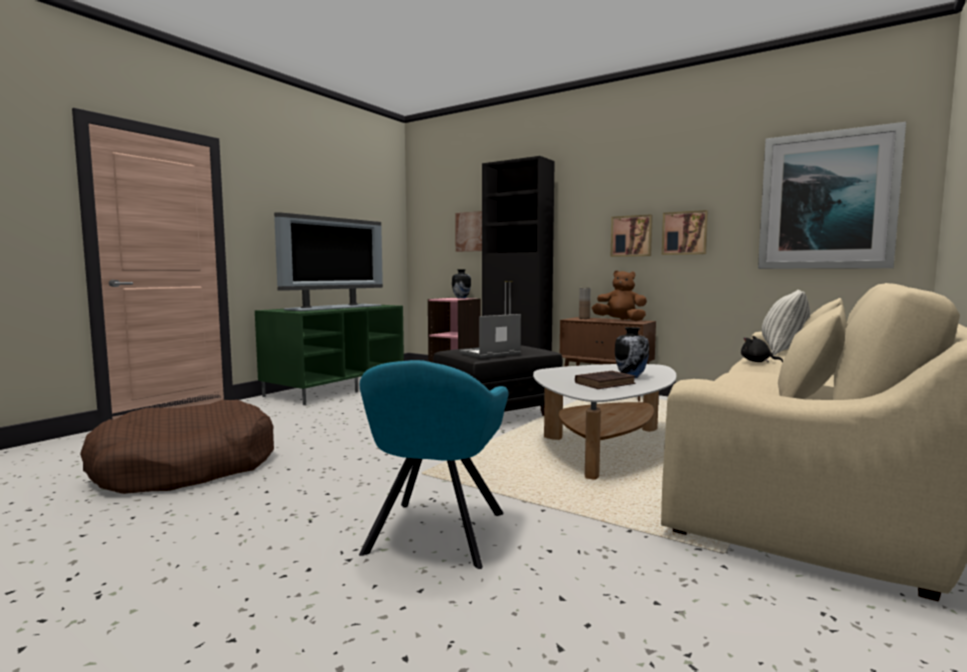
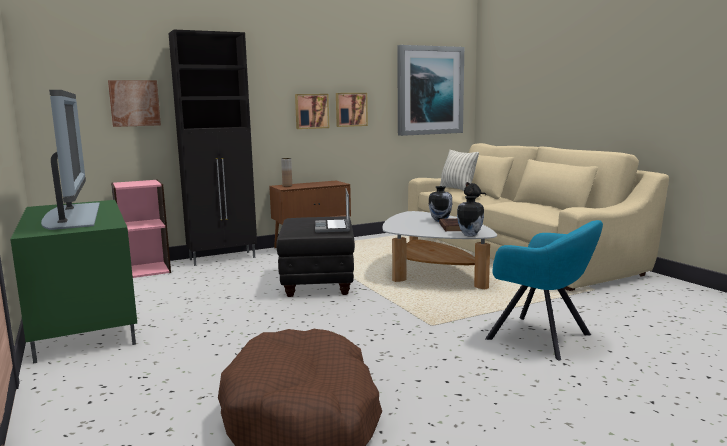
camera: 60 degrees left, 5 degrees up
vase [452,269,471,299] -> vase moved to [457,196,484,236]
brown plush toy [592,270,647,321] -> none

